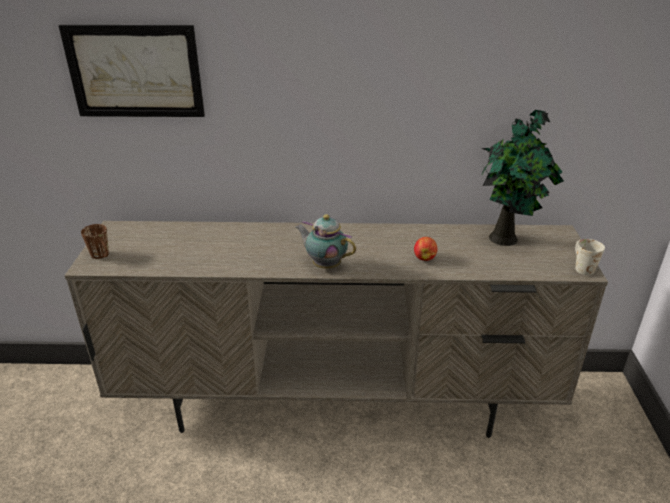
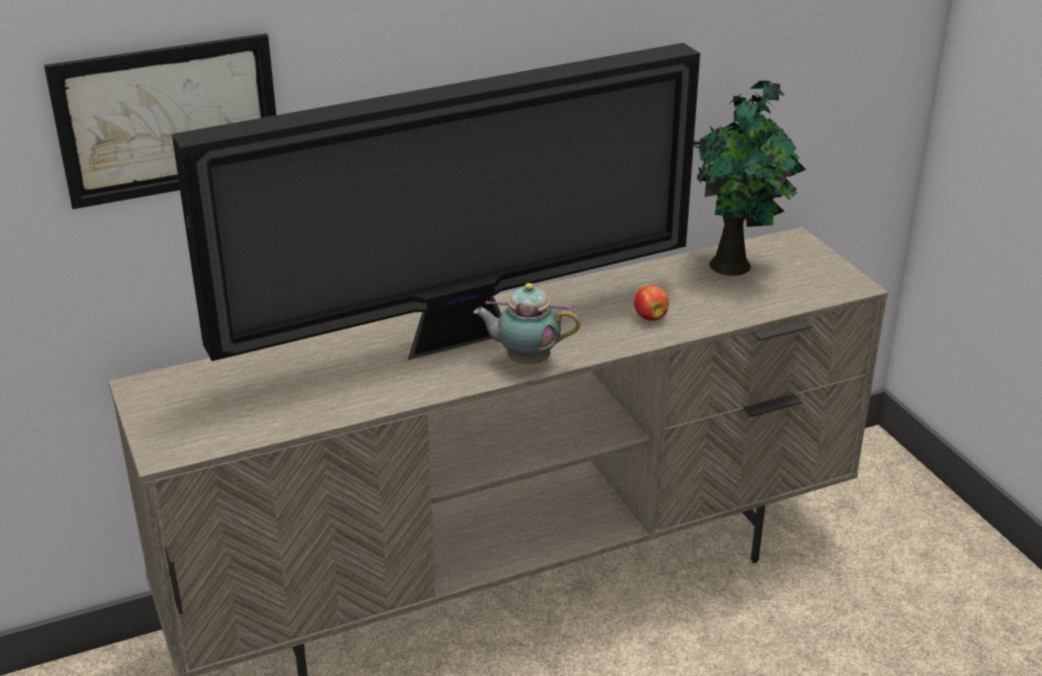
camera: 25 degrees left, 0 degrees up
brown mug [81,224,109,259] -> none
white mug [575,239,605,275] -> none
none -> television [172,43,700,361]

